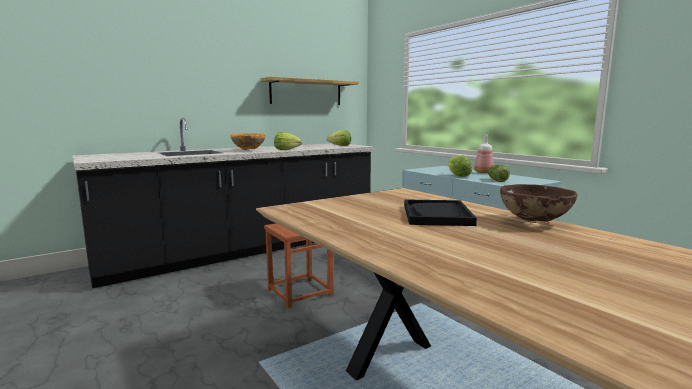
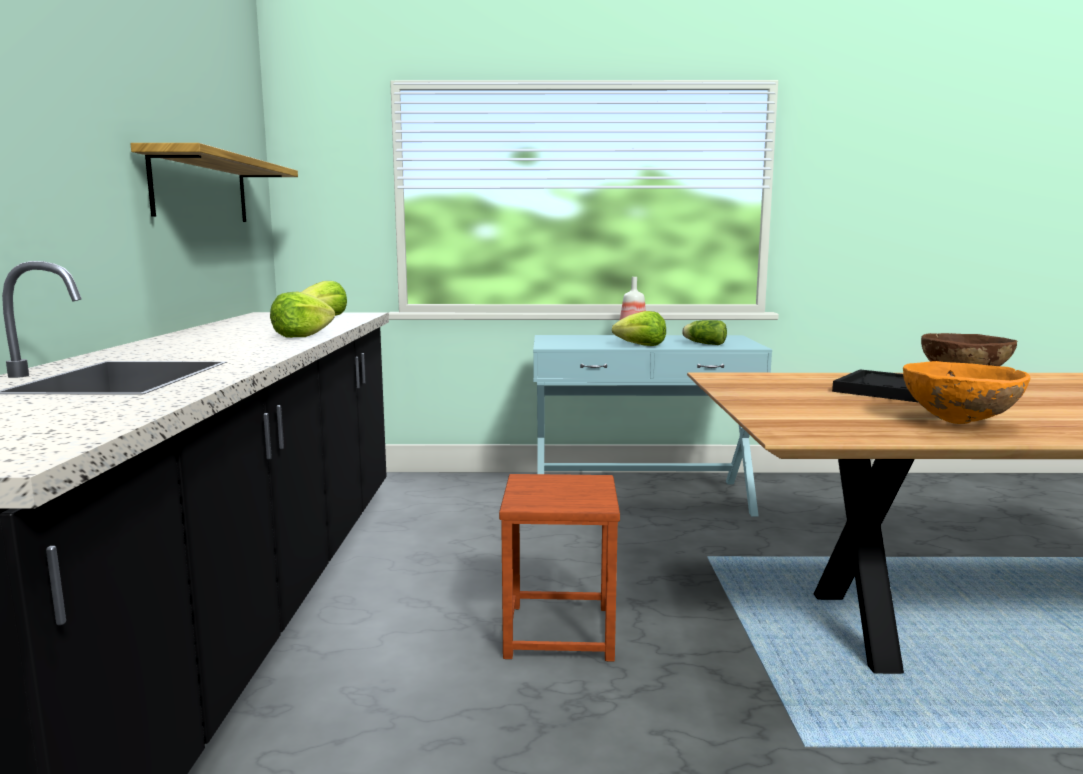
camera: 55 degrees left, 0 degrees up
orange bowl [230,133,266,151] -> orange bowl moved to [903,361,1030,424]

